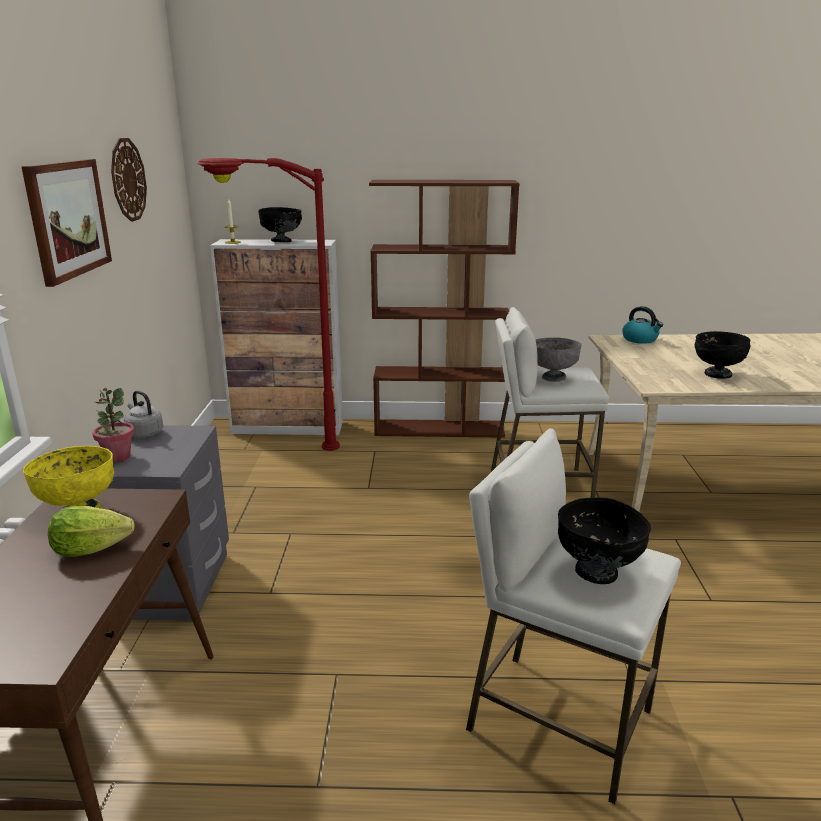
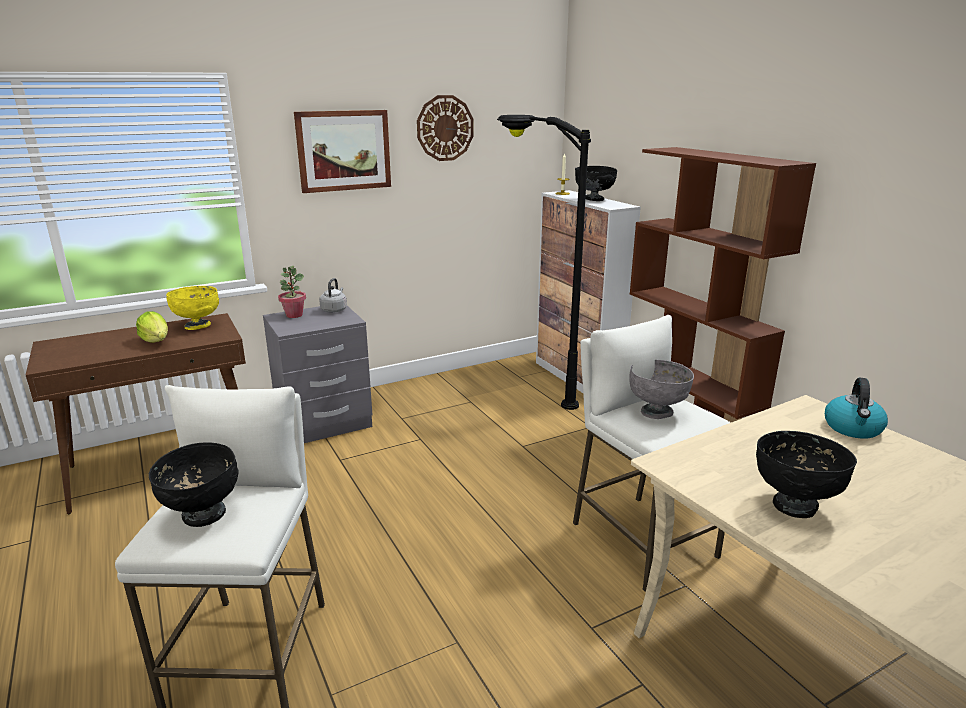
camera: 60 degrees right, 0 degrees up
red floor lamp [197,158,340,451] -> black floor lamp [497,115,591,410]

